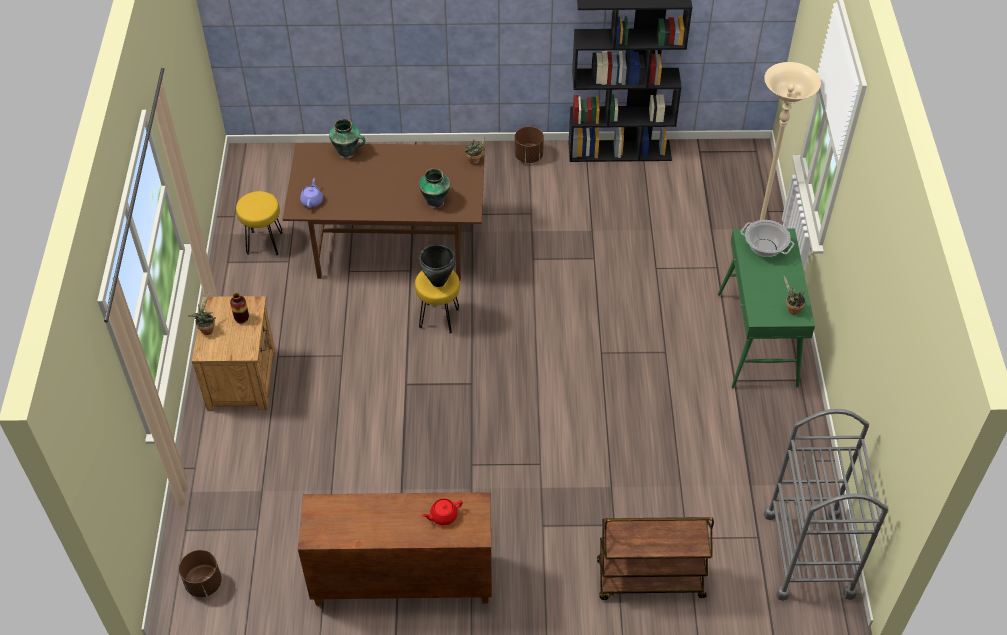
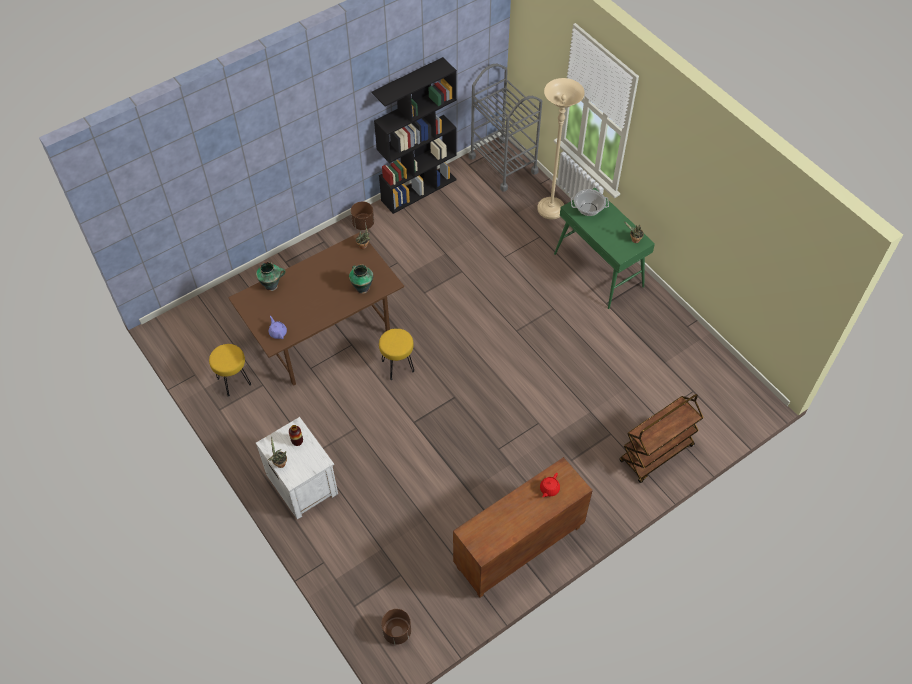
camera: 35 degrees left, 5 degrees up
brown nightstand [192,296,275,411] -> white nightstand [256,417,338,520]
black cooking pot [419,245,456,287] -> none
grey cart [764,409,888,601] -> grey cart moved to [468,64,542,192]

